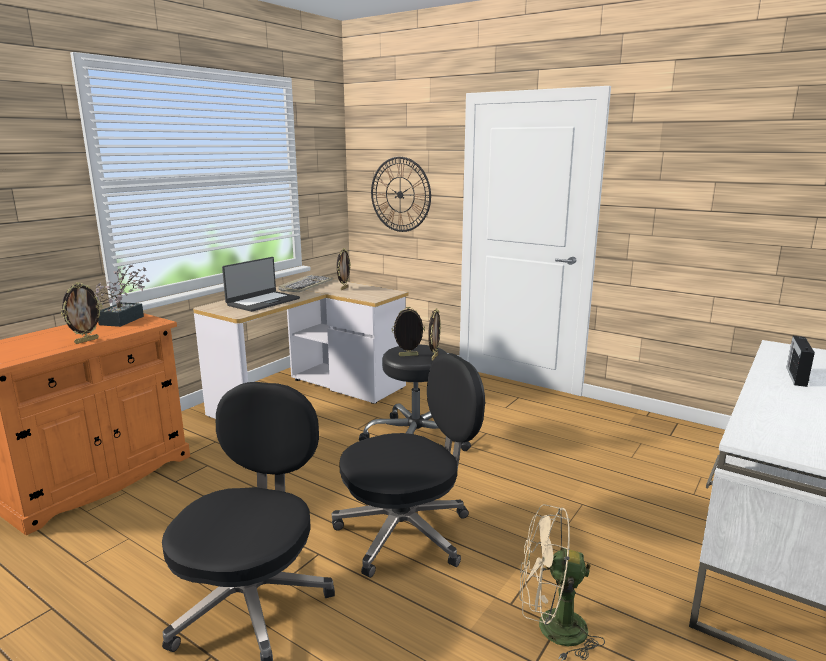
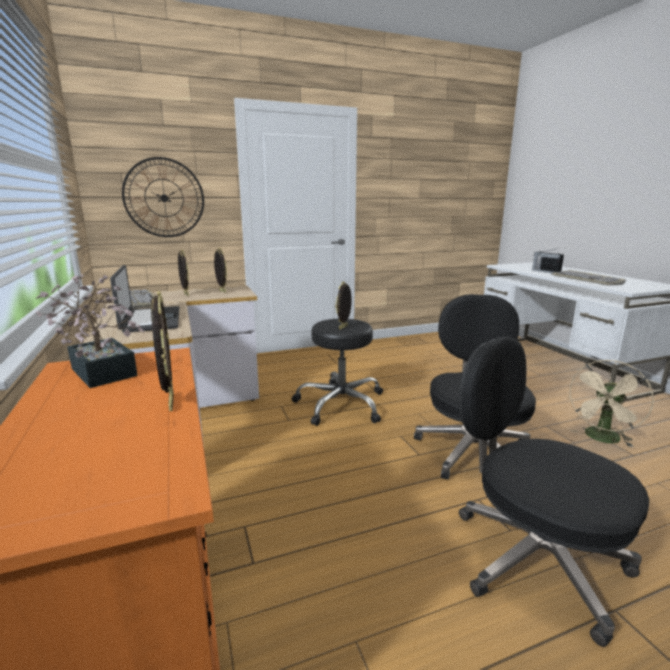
camera: 55 degrees left, 0 degrees up
picture frame [428,309,441,361] -> picture frame moved to [214,247,227,293]
none -> keyboard [551,270,626,285]

